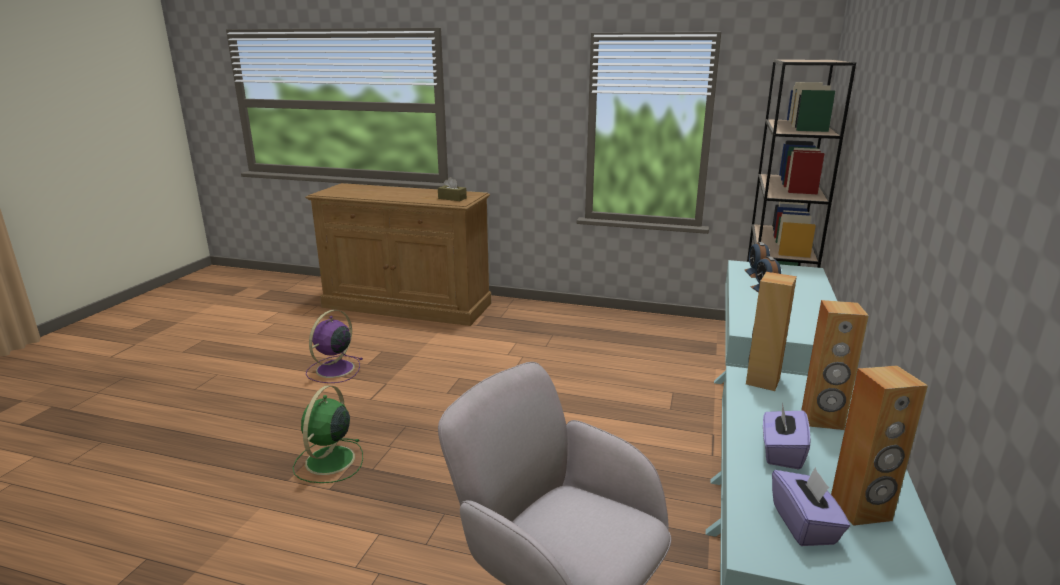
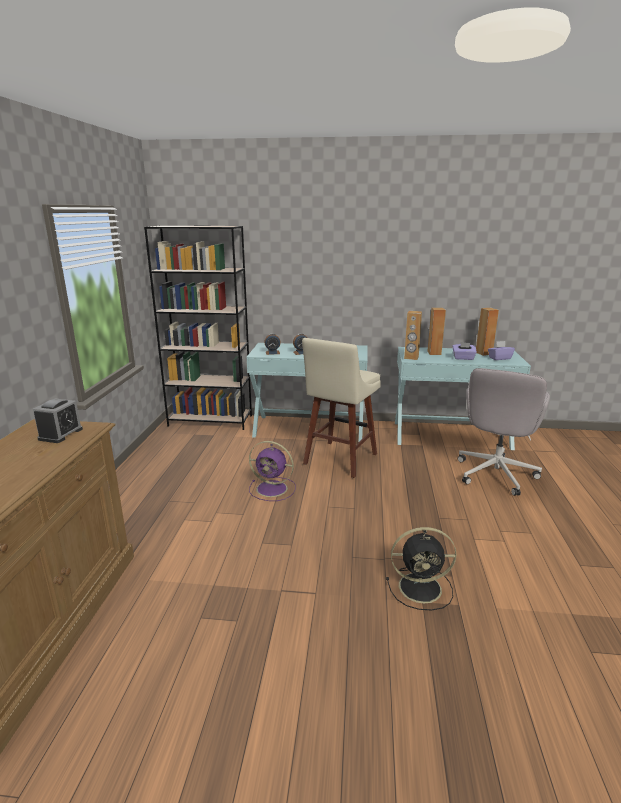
camera: 100 degrees left, 0 degrees up
green fan [293,385,363,483] -> black fan [386,527,457,610]
purple fan [306,310,363,383] -> purple fan moved to [249,441,296,501]
brown tissue box [438,177,467,201] -> alarm clock [33,398,83,443]
none -> beige stool [302,338,381,478]

